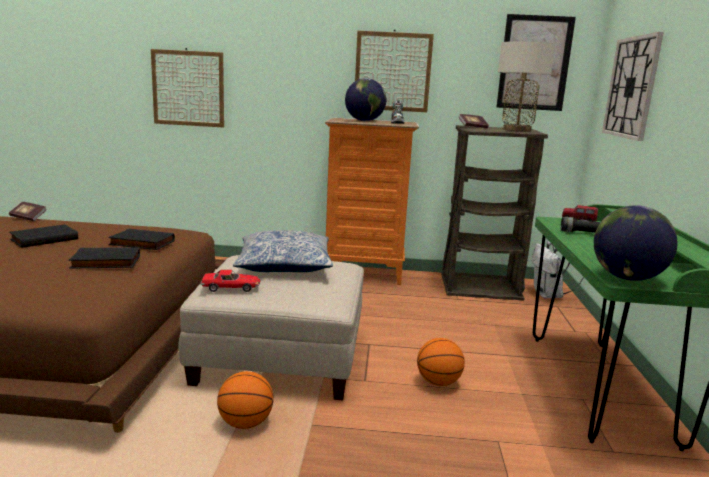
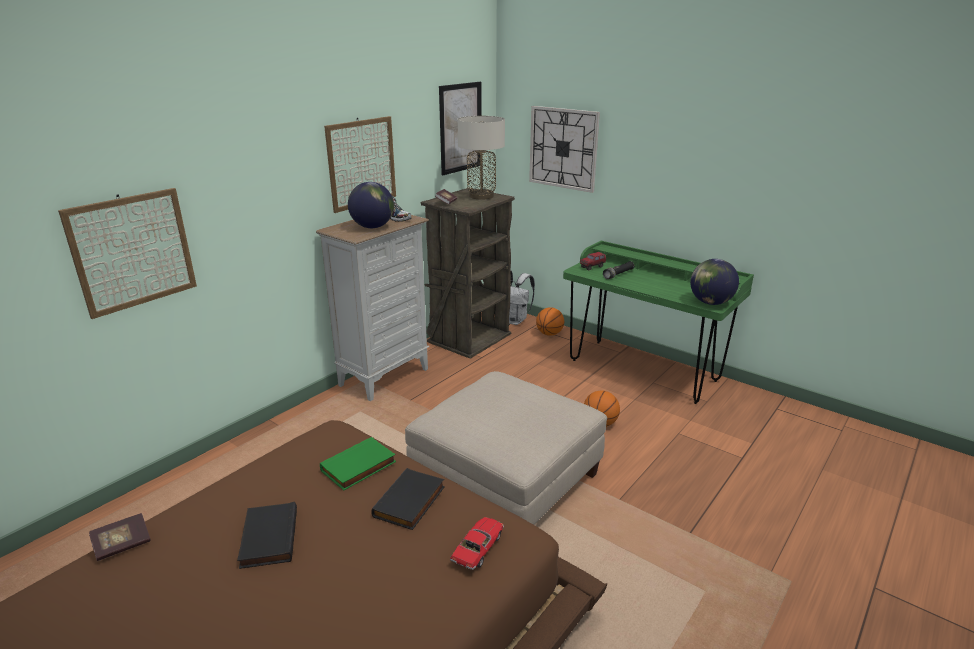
camera: 55 degrees left, 10 degrees up
black book [108,229,175,250] -> green book [320,437,396,490]
toy car [200,270,261,292] -> toy car moved to [450,517,504,570]
basketball [217,371,273,429] -> basketball moved to [536,307,564,336]
pillow [233,231,333,272] -> none
orange dresser [325,118,419,285] -> white dresser [316,215,430,401]

